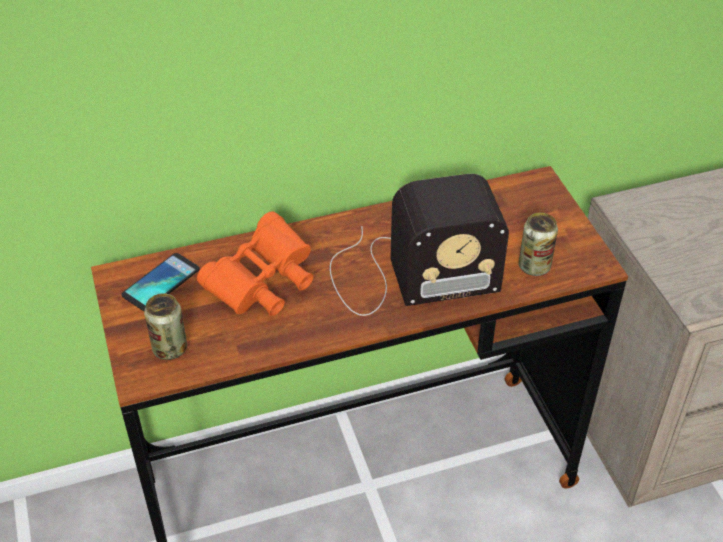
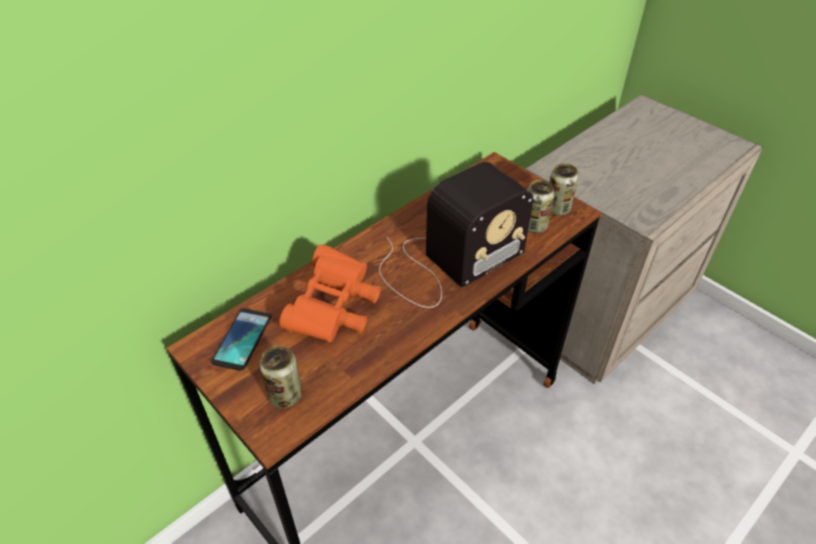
camera: 25 degrees left, 0 degrees up
none -> can [550,163,578,216]

